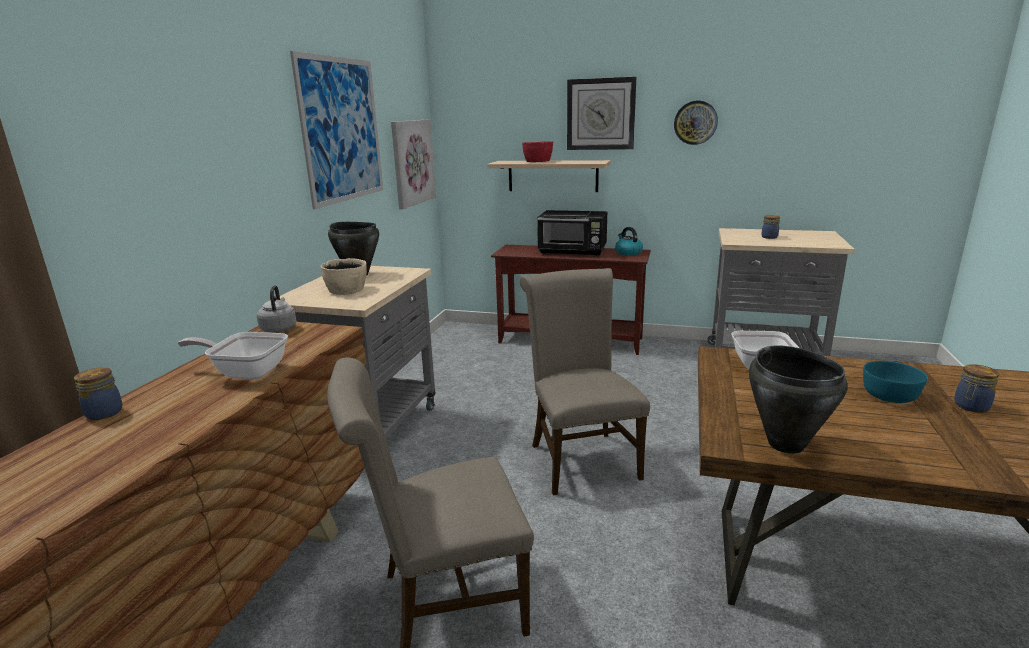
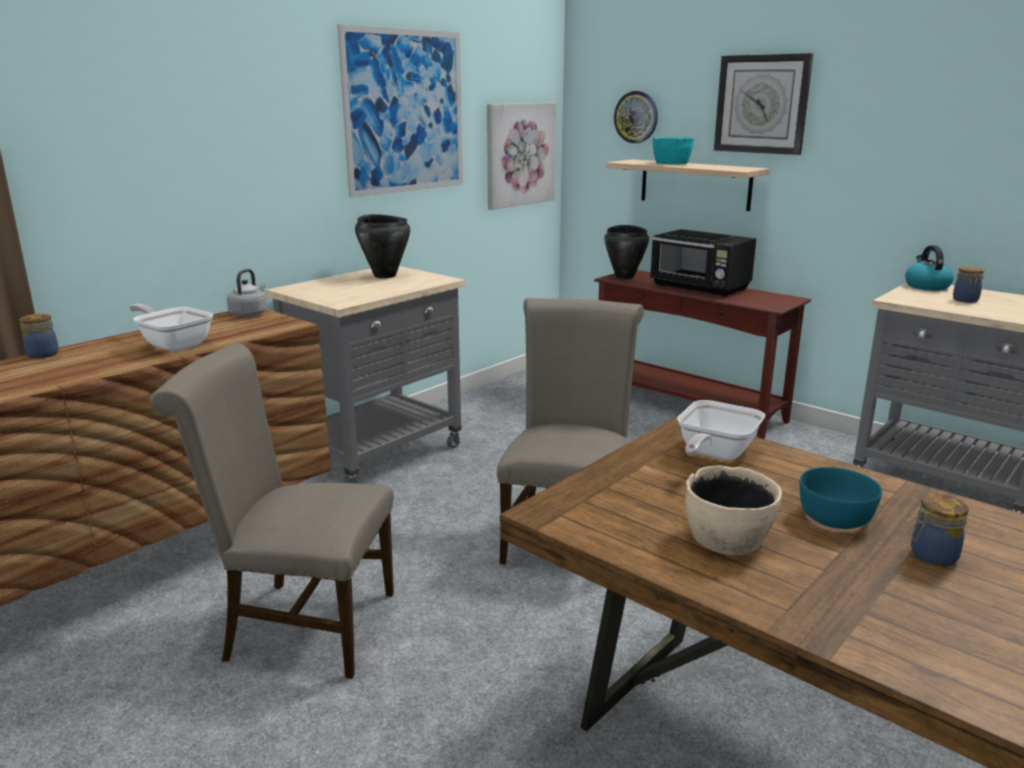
camera: 25 degrees right, 0 degrees up
beige bowl [321,258,367,295] -> beige bowl moved to [685,465,782,555]
red bowl [522,141,553,162] -> turquoise bowl [653,137,694,164]
kettle [615,227,643,256] -> kettle moved to [905,245,954,291]
wall clock [674,101,718,145] -> wall clock moved to [614,91,658,143]
black cooking pot [749,345,848,454] -> black cooking pot moved to [604,225,649,279]

